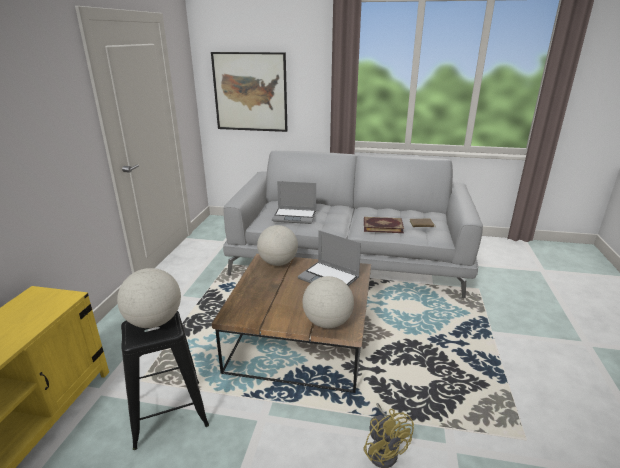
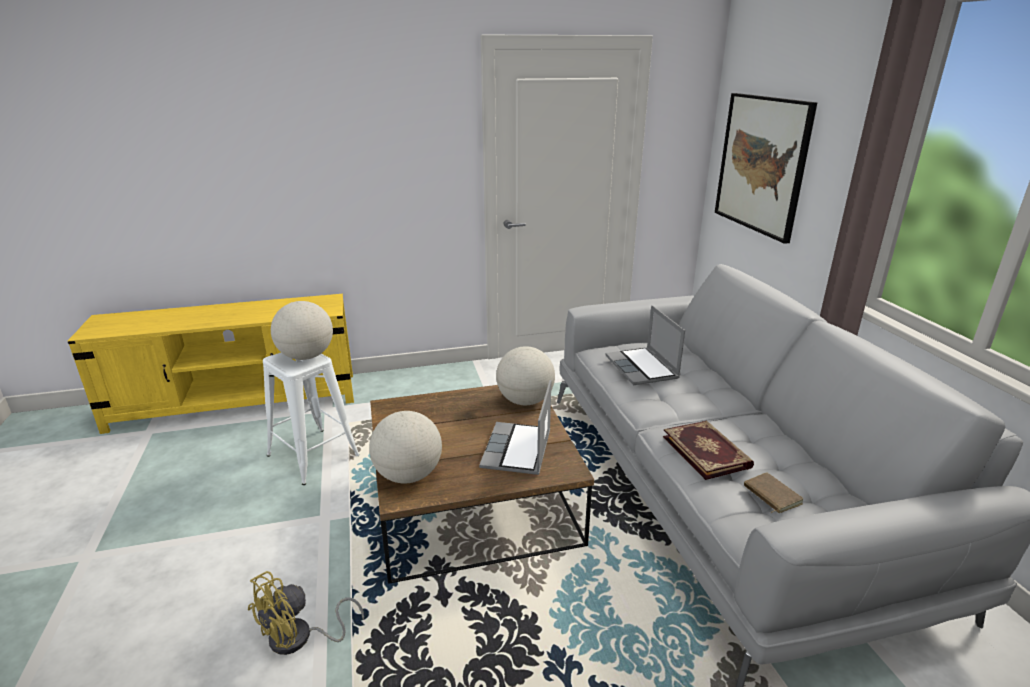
camera: 65 degrees right, 0 degrees up
black stool [121,311,209,450] -> white stool [263,353,360,485]

